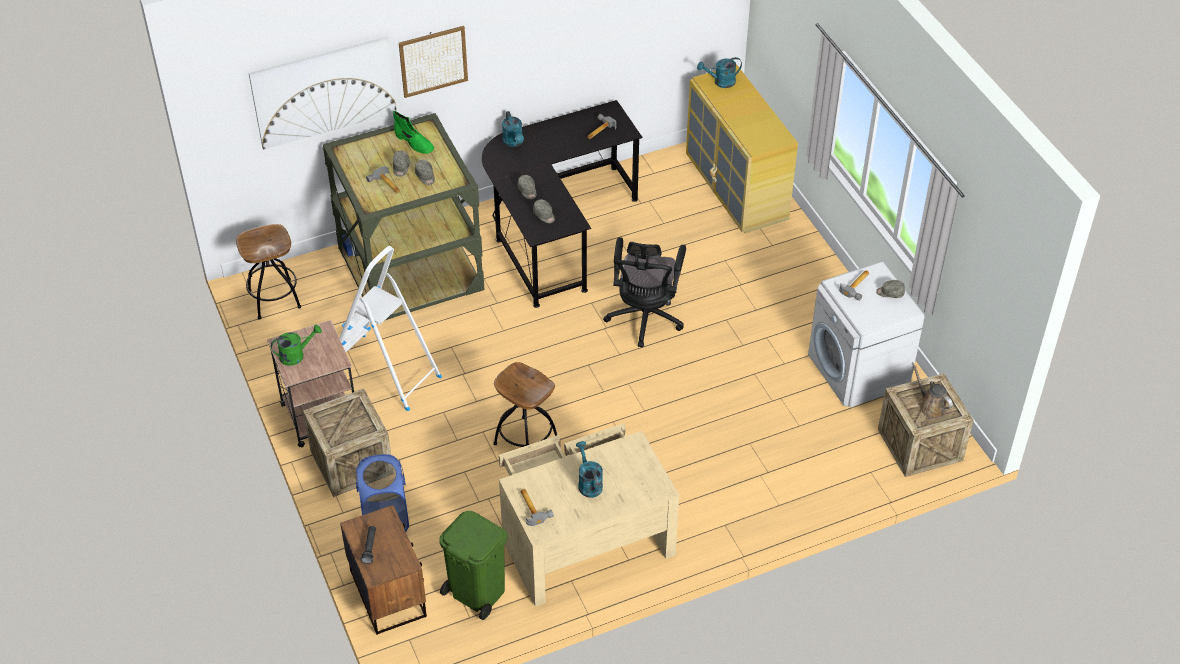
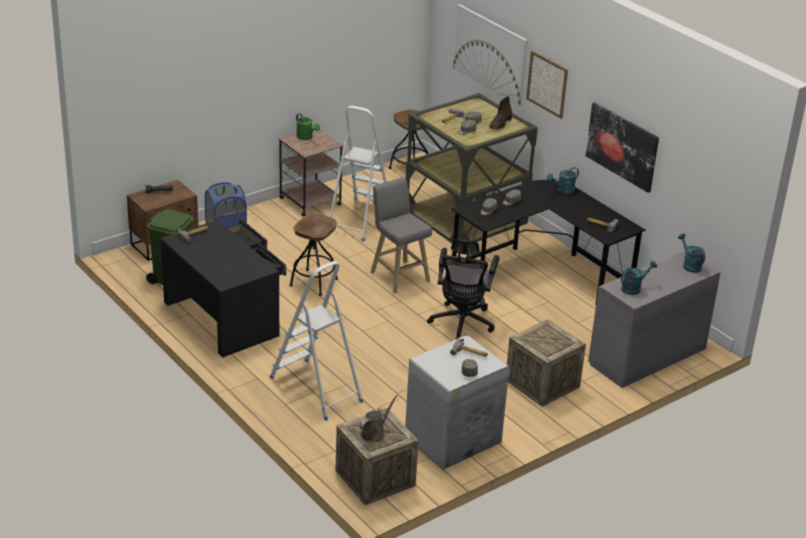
camera: 75 degrees right, 15 degrees down
crate [303,389,391,497] -> crate moved to [507,319,586,407]
green boot [393,111,434,154] -> brown boot [489,96,512,130]
beige desk [498,423,679,607] -> black desk [161,219,286,358]
turquoise watering can [576,441,603,498] -> turquoise watering can moved to [621,261,657,295]
office chair [604,237,686,348] -> office chair turned 75 degrees counterclockwise [427,239,499,340]
yellow cabinet [686,65,798,233] -> grey cabinet [588,251,721,388]
none -> white step ladder [270,261,363,421]
none -> grey stool [370,177,432,293]
none -> picture [585,102,659,193]

